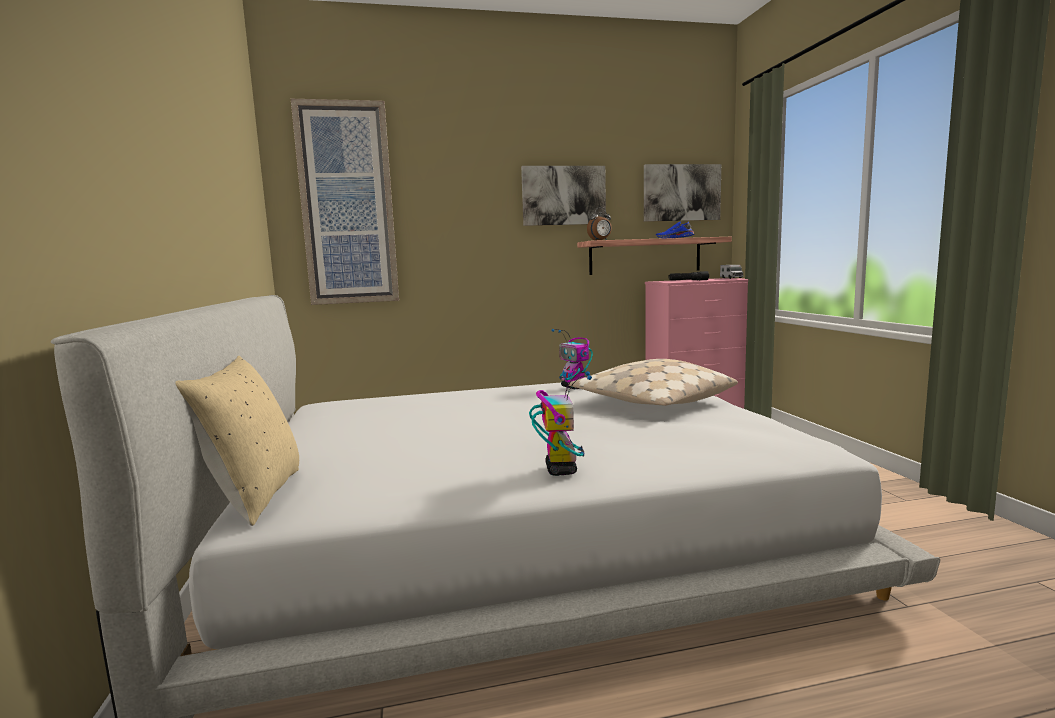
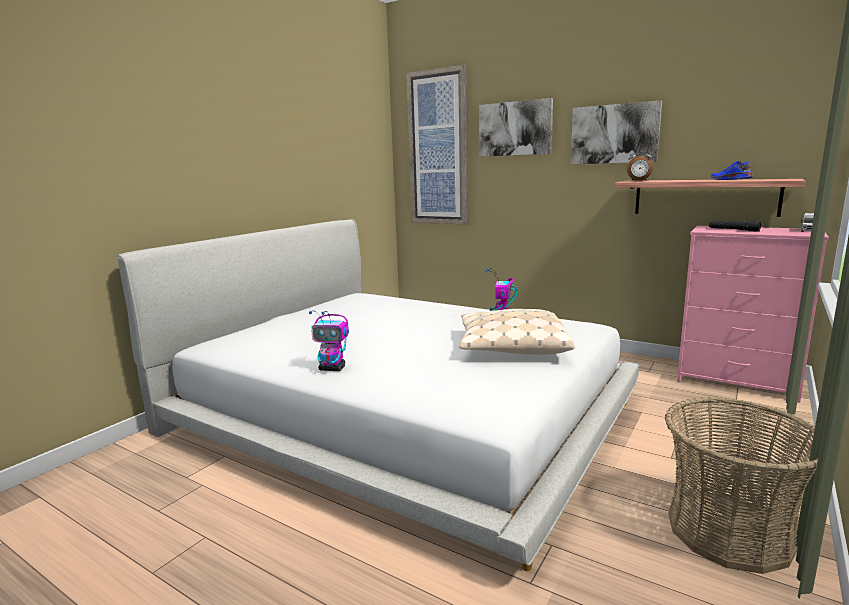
camera: 45 degrees right, 5 degrees up
beige pillow [175,356,299,526] -> none
toy robot [529,371,592,476] -> toy robot turned 60 degrees clockwise [309,311,349,371]
picture [644,164,721,222] -> picture moved to [479,98,553,157]
none -> basket [665,397,818,574]

